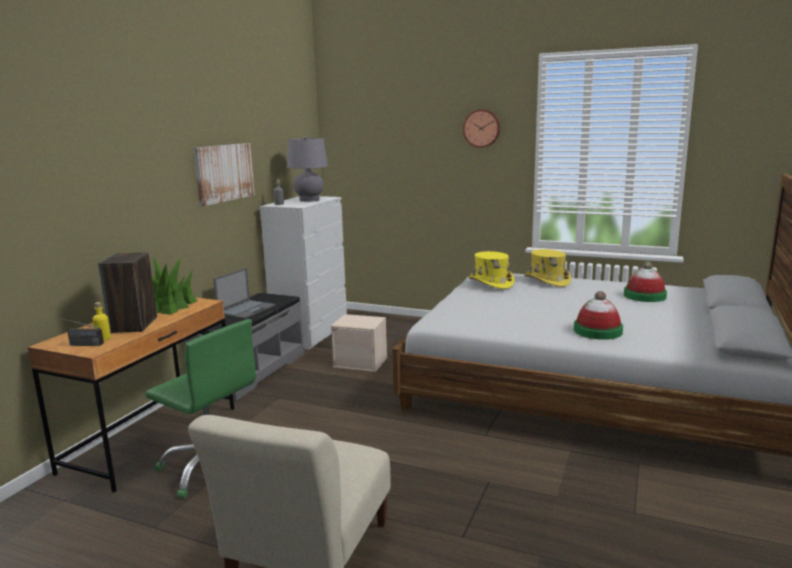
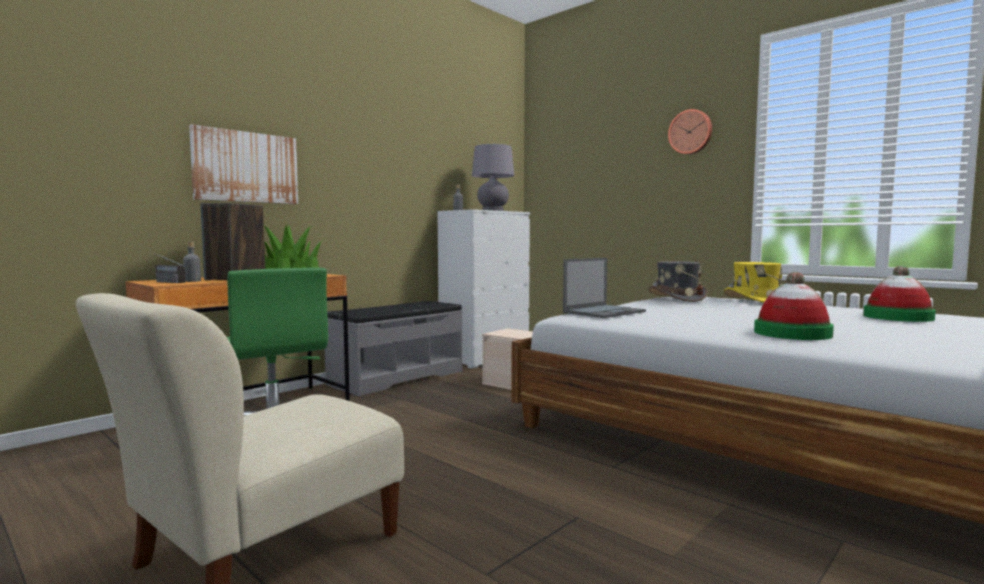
camera: 20 degrees right, 10 degrees down
yellow bottle [92,302,111,341] -> grey bottle [183,242,201,282]
picture [193,143,255,206] -> picture moved to [189,124,298,204]
laptop [213,268,275,319] -> laptop moved to [563,258,646,318]
yellow hat [468,251,515,289] -> grey hat [649,261,708,302]

